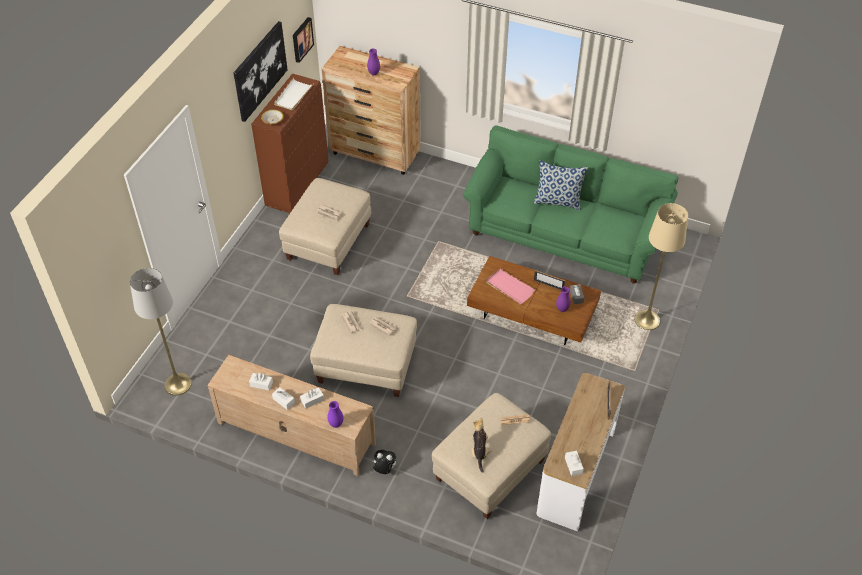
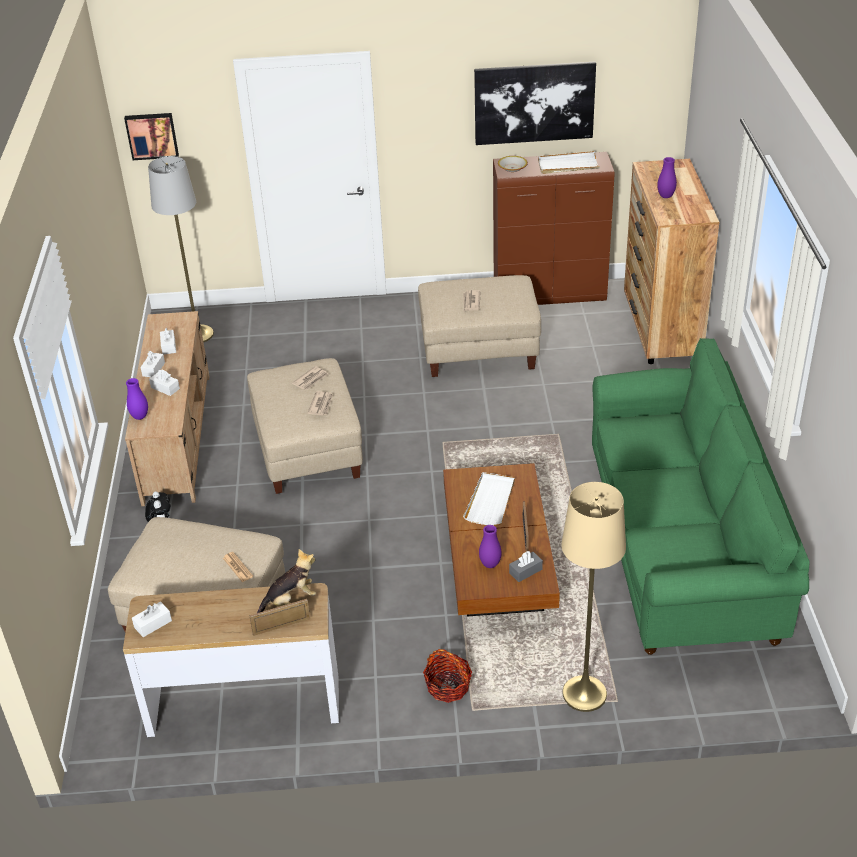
camera: 65 degrees right, 10 degrees down
picture [293,17,314,63] -> picture moved to [124,113,179,160]
plush toy [472,417,492,473] -> plush toy moved to [257,549,316,613]
pink tray [486,268,536,304] -> white tray [463,472,515,526]
pillow [534,160,588,211] -> none
none -> basket [423,649,472,703]

